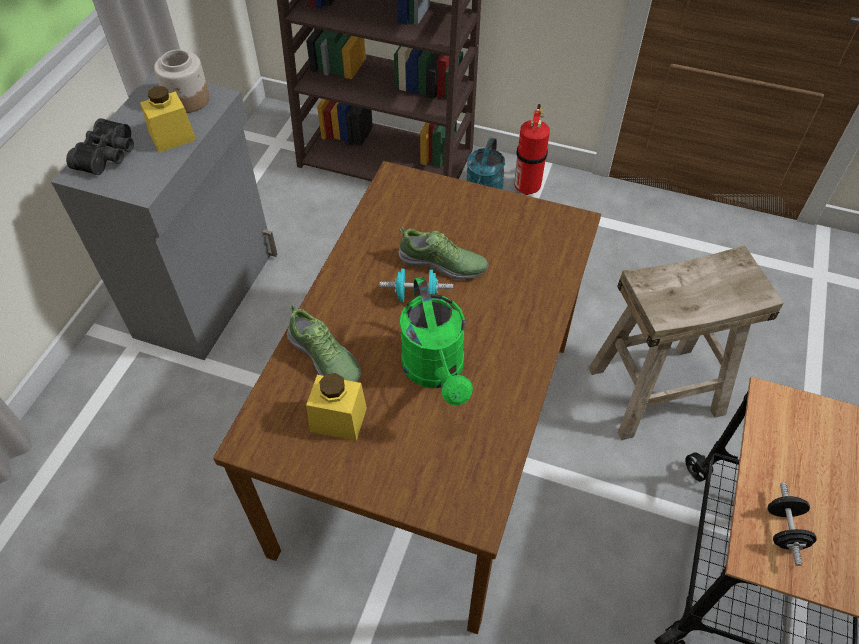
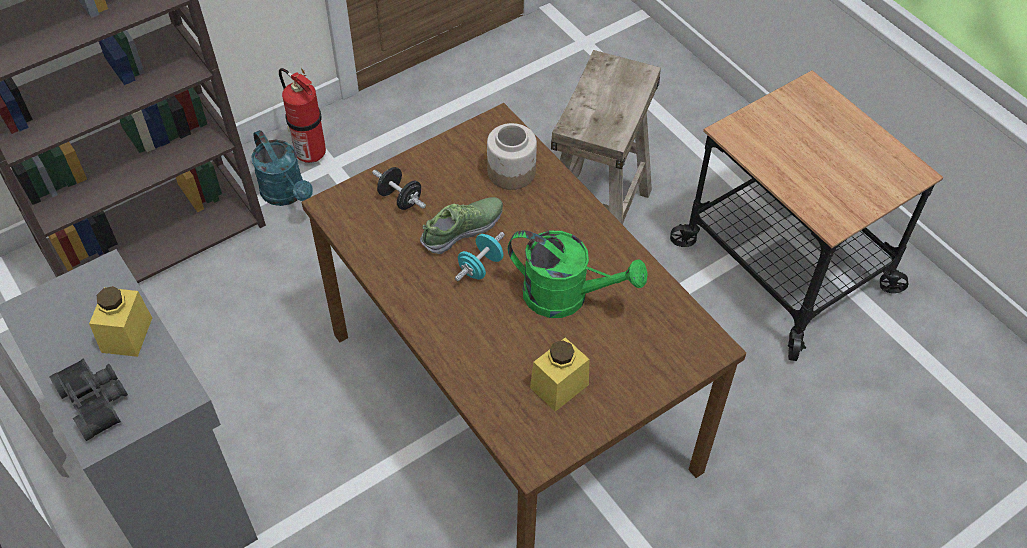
camera: 55 degrees left, 0 degrees up
jar [154,50,210,113] -> jar moved to [487,123,537,190]
shoe [287,305,361,382] -> none
black dumbbell [768,482,817,566] -> black dumbbell moved to [372,167,426,210]

